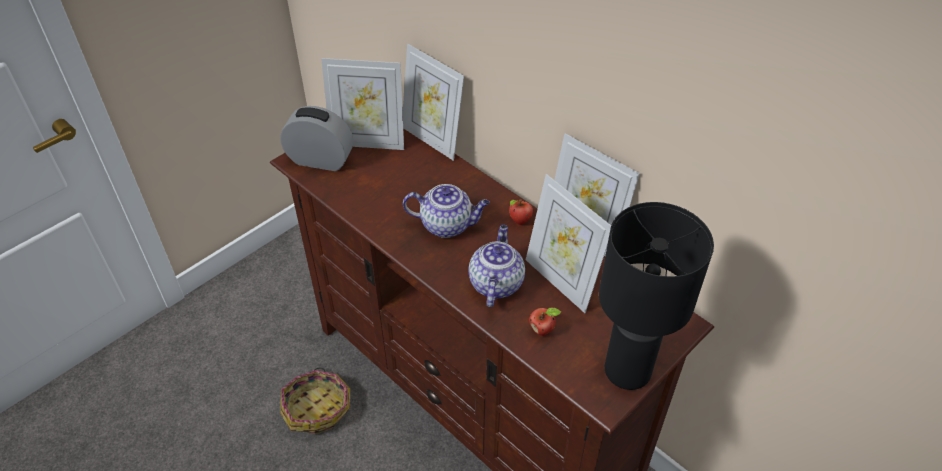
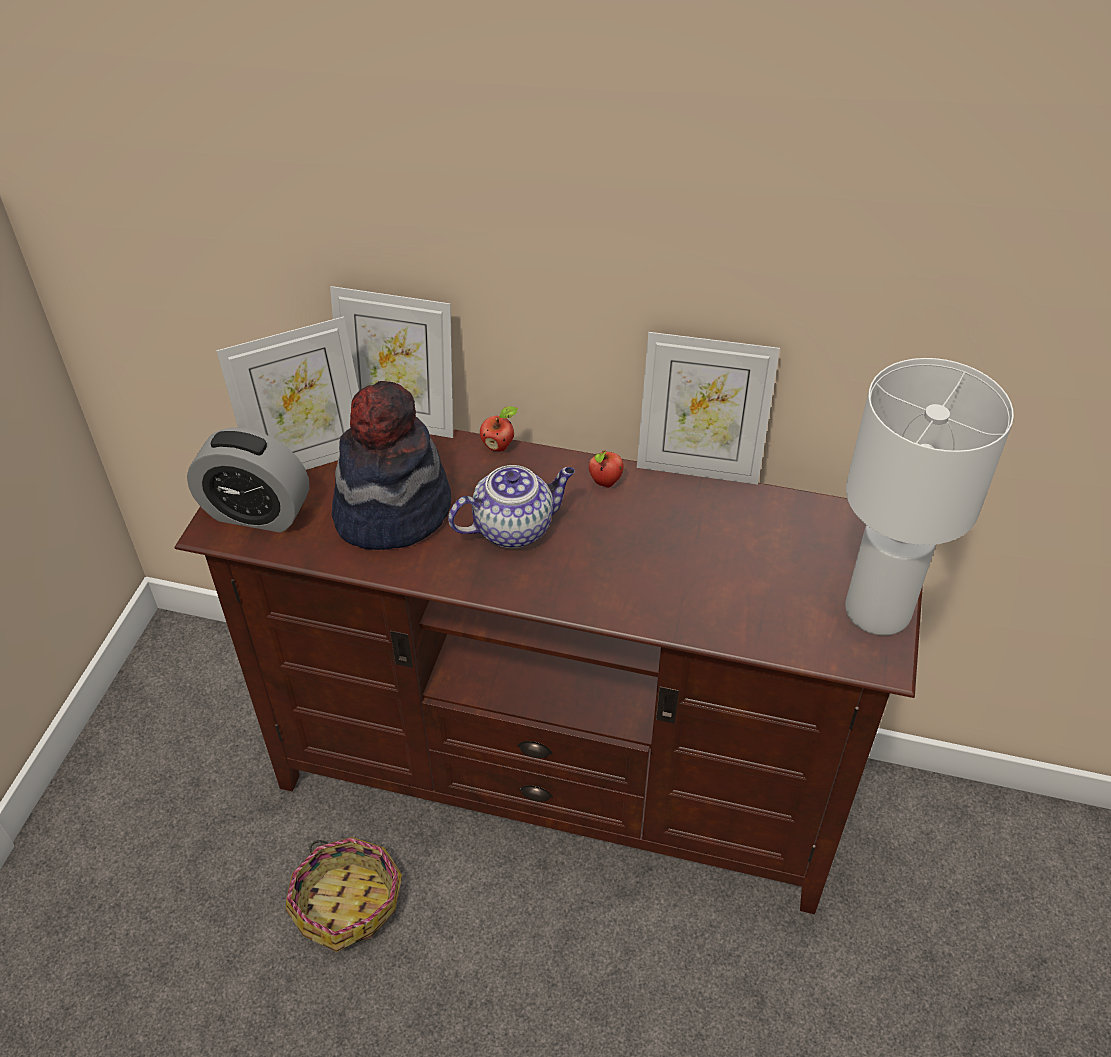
camera: 30 degrees left, 0 degrees up
alarm clock [280,106,353,171] -> alarm clock turned 150 degrees counterclockwise [187,427,309,532]
teapot [468,225,525,307] -> none
picture frame [526,174,611,313] -> none
apple [529,307,561,336] -> apple moved to [480,406,518,451]
black table lamp [599,202,714,390] -> white table lamp [845,358,1014,635]
none -> hat [332,381,451,550]

